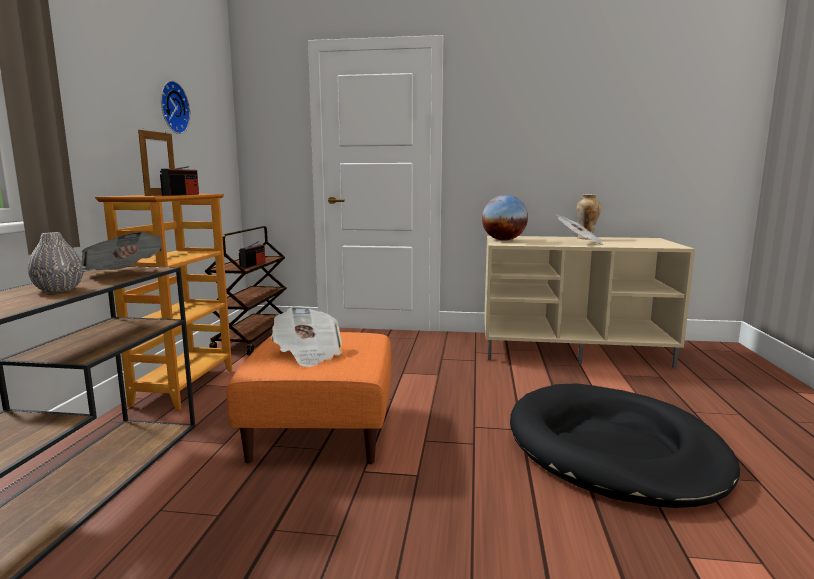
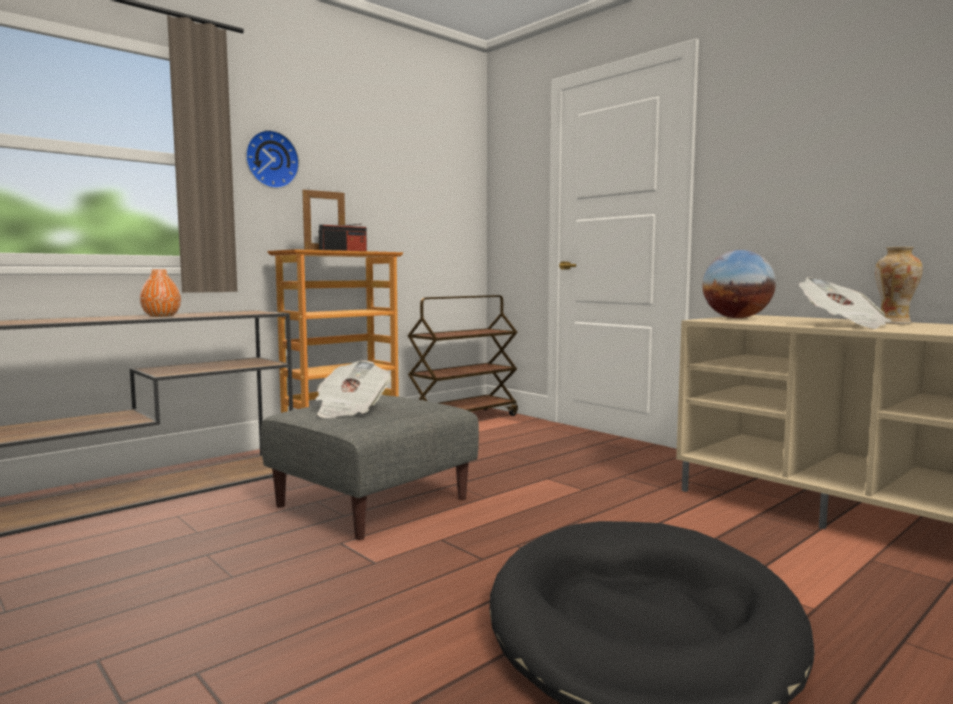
camera: 40 degrees right, 5 degrees down
grey vase [28,232,83,293] -> orange vase [140,270,181,317]
newspaper [82,232,162,270] -> none
wall clock [161,80,190,134] -> wall clock moved to [245,130,299,189]
orange ottoman [227,332,391,464] -> grey ottoman [261,395,479,540]
radio [239,242,265,268] -> none

